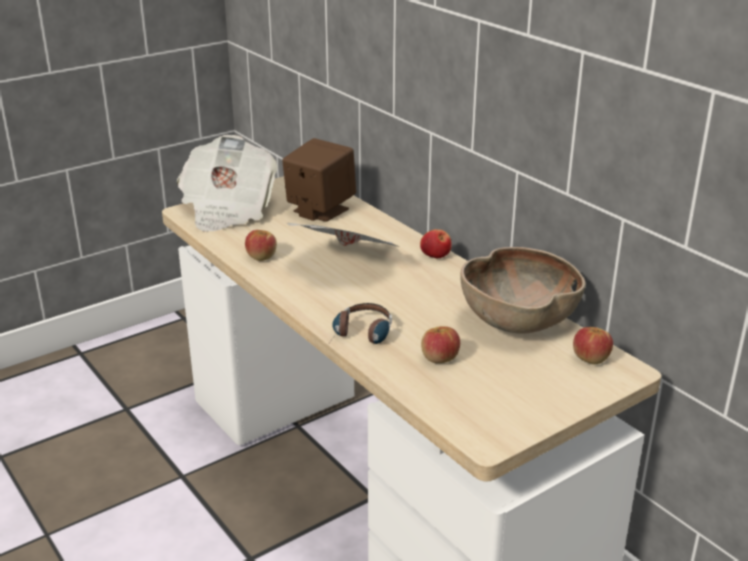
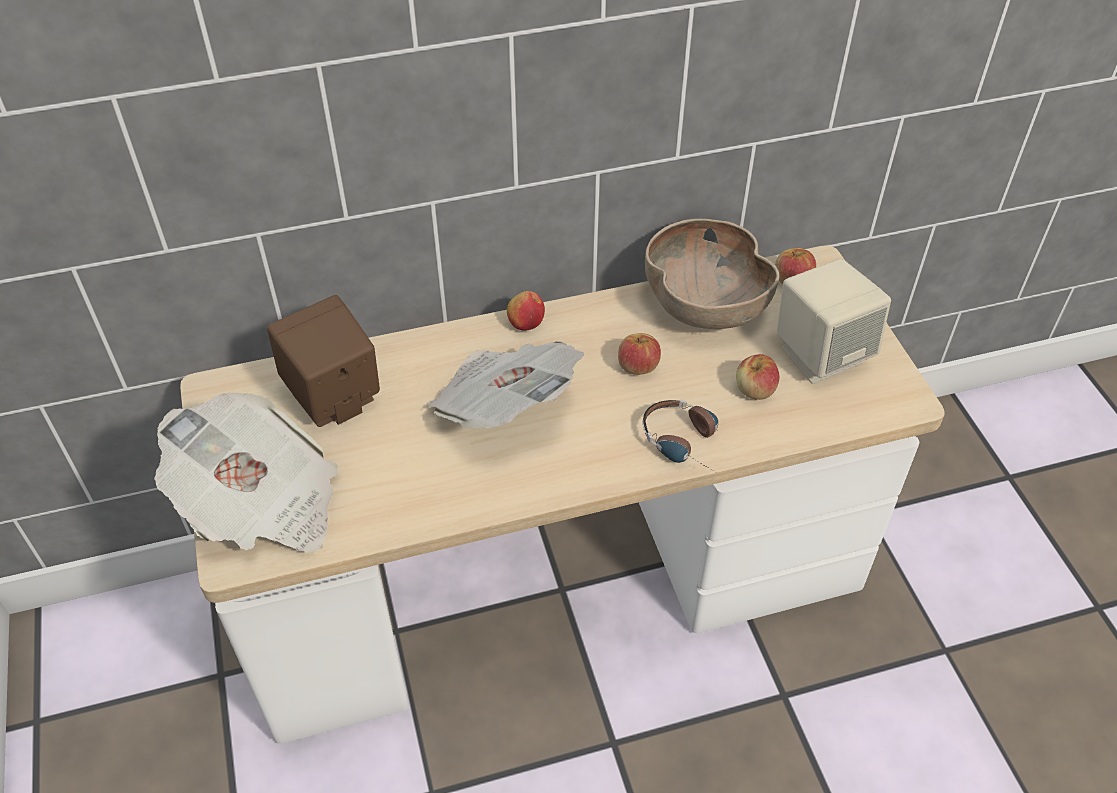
camera: 70 degrees left, 20 degrees up
apple [245,230,277,261] -> apple moved to [618,333,661,375]
none -> beige speaker [777,259,891,384]

